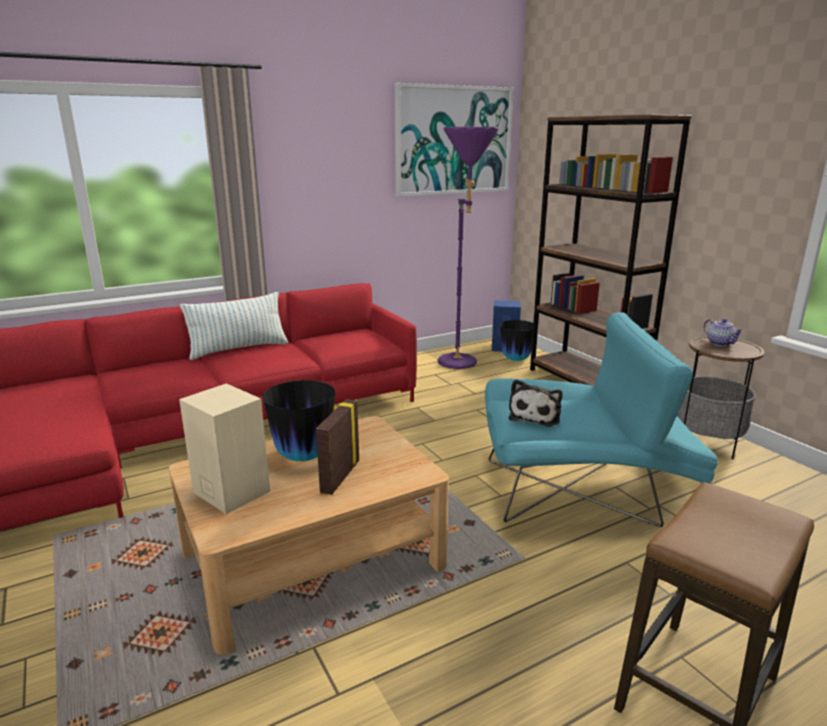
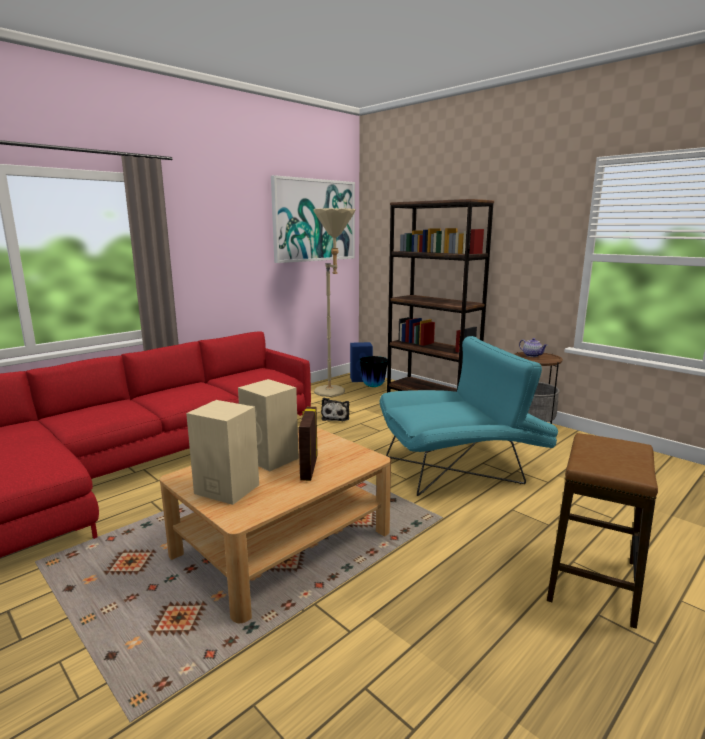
camera: 15 degrees left, 5 degrees down
pillow [180,292,288,360] -> none
vase [263,380,335,461] -> beige speaker [238,379,299,472]
purple floor lamp [438,127,499,369] -> beige floor lamp [313,208,356,397]
plush toy [509,379,563,426] -> plush toy moved to [321,398,349,421]

